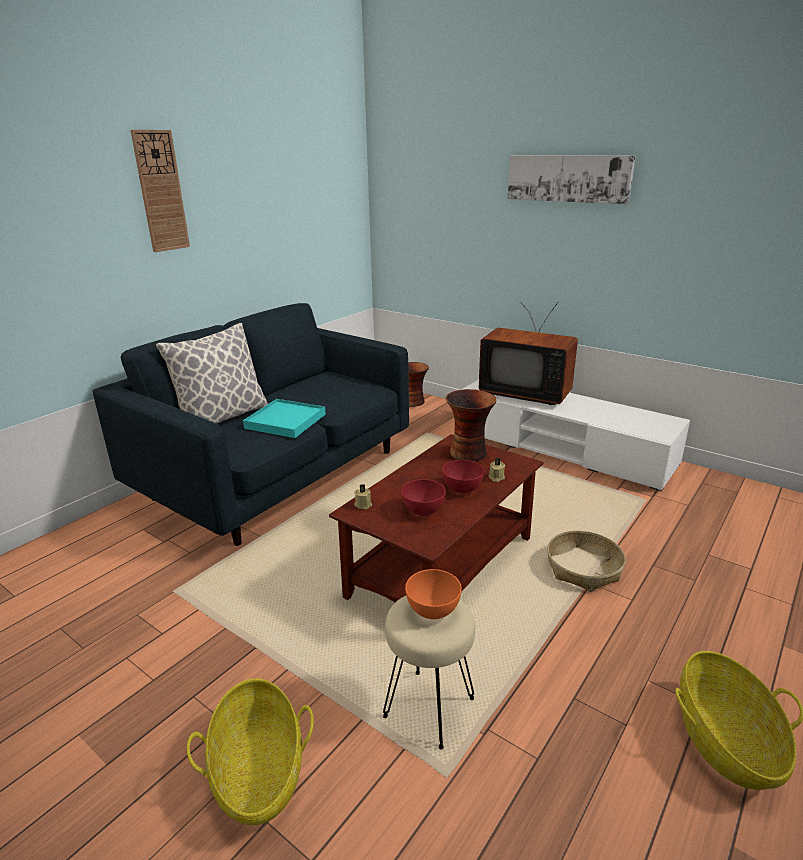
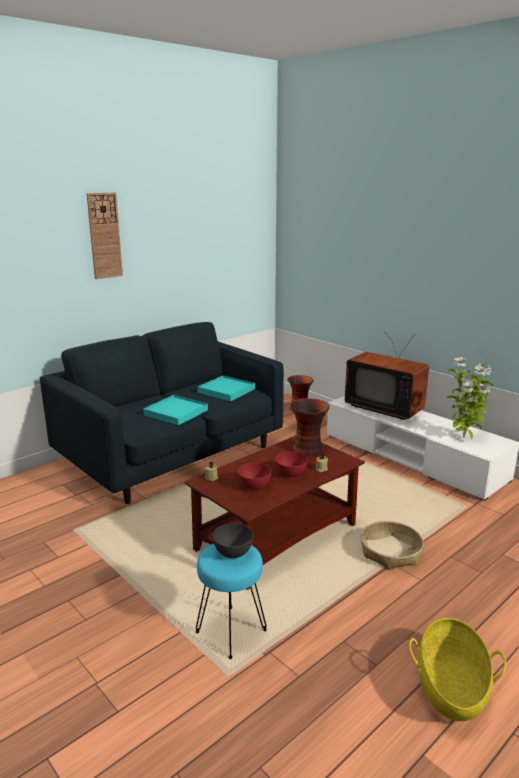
camera: 10 degrees right, 5 degrees down
pillow [156,323,268,424] -> none
basket [187,678,314,825] -> none
beige stool [383,596,475,750] -> turquoise stool [196,544,267,659]
orange bowl [405,569,462,619] -> grey bowl [213,523,253,558]
picture [508,155,636,204] -> none
none -> turquoise tray [197,376,255,401]
none -> potted plant [447,357,493,439]

